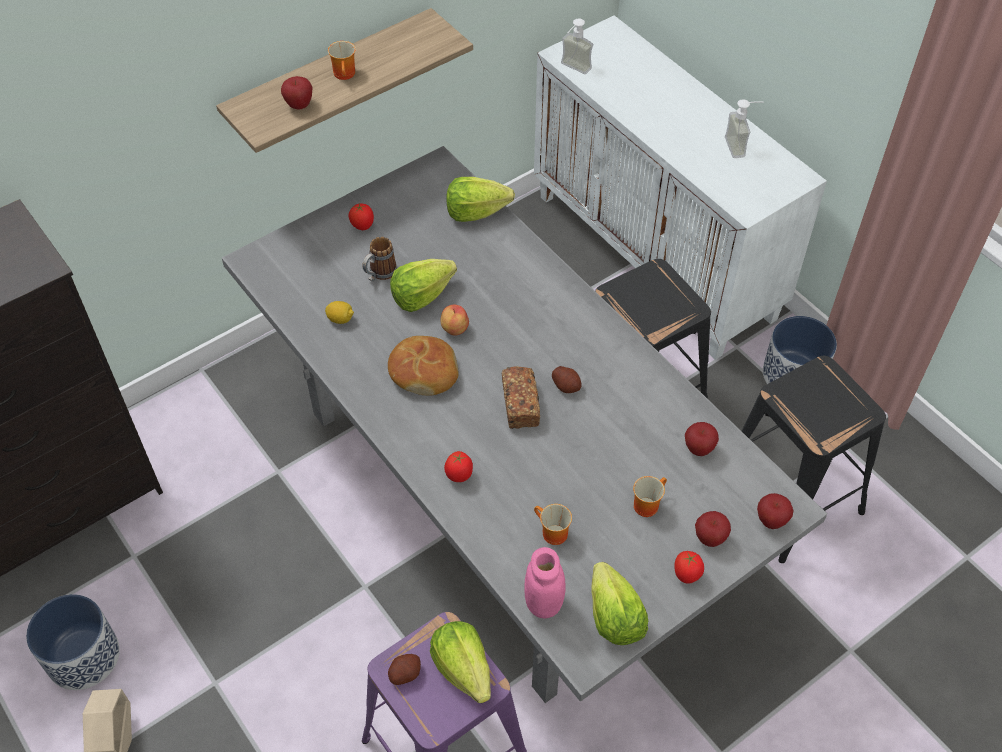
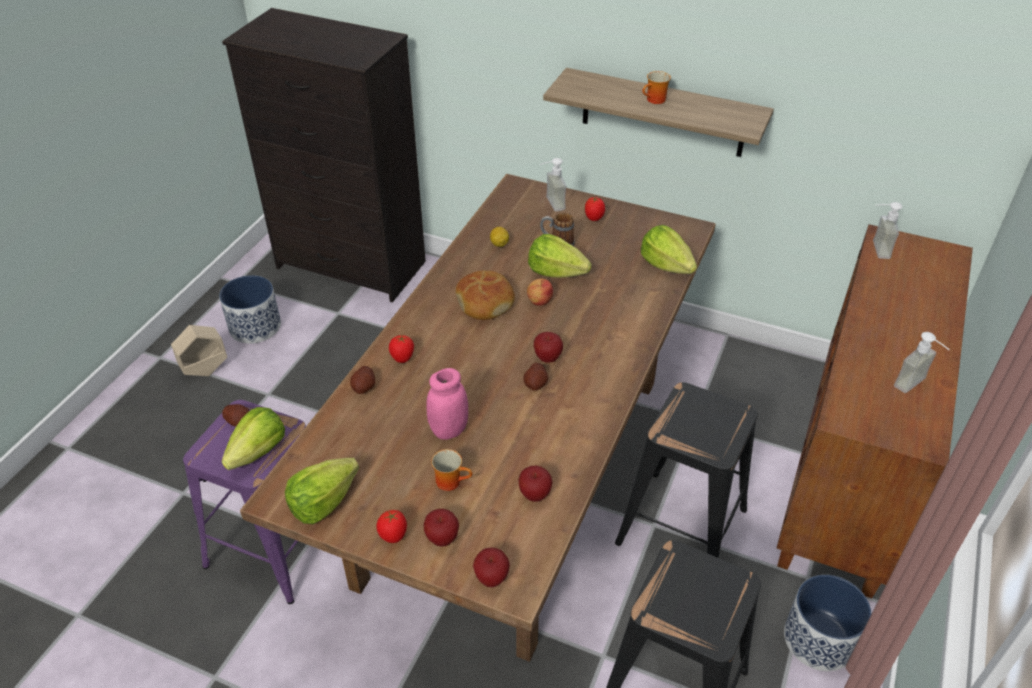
camera: 60 degrees right, 10 degrees down
grey dining table [222,146,827,703] -> brown dining table [240,174,716,662]
apple [281,76,312,109] -> apple moved to [534,332,563,363]
bread [502,366,540,429] -> none
pink jar [524,547,566,618] -> pink jar moved to [426,368,468,440]
white cabinet [534,15,827,360] -> brown cabinet [777,224,973,598]
mug [534,504,572,545] -> none
none -> potato [350,366,375,394]
none -> soap dispenser [540,158,566,211]

